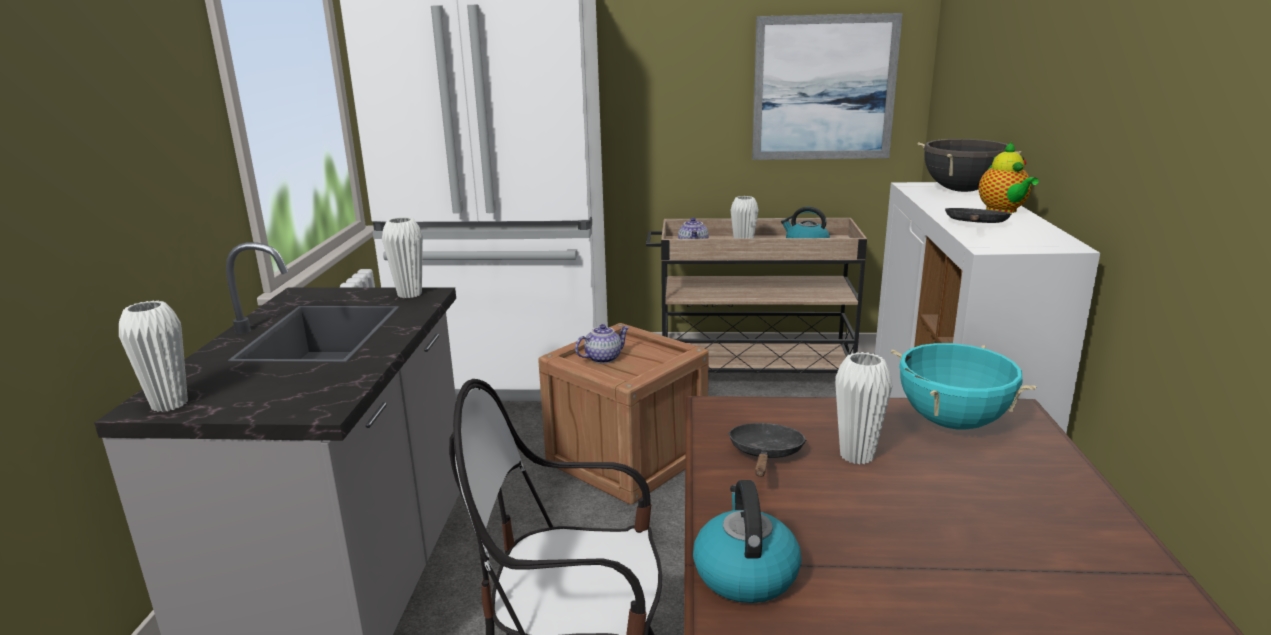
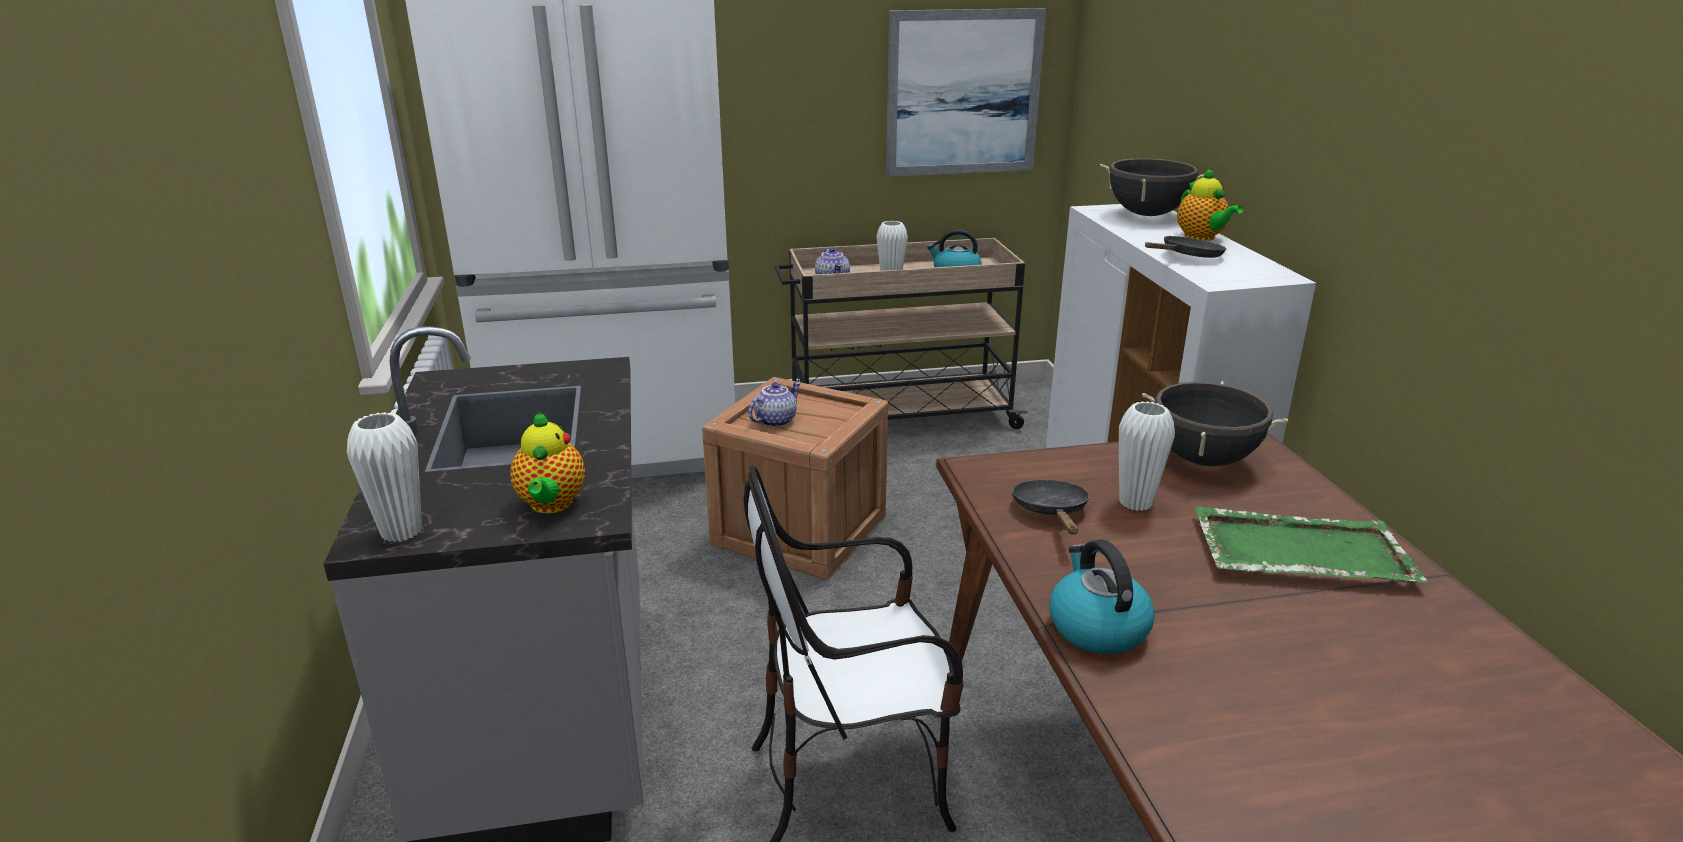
camera: 15 degrees left, 5 degrees up
white vase [382,217,423,298] -> none
turquoise cooking pot [891,343,1037,430] -> black cooking pot [1142,381,1289,466]
black frying pan [945,208,1012,223] -> black frying pan turned 45 degrees clockwise [1145,236,1226,258]
none -> teapot [510,412,585,513]
none -> green tray [1195,506,1428,582]

